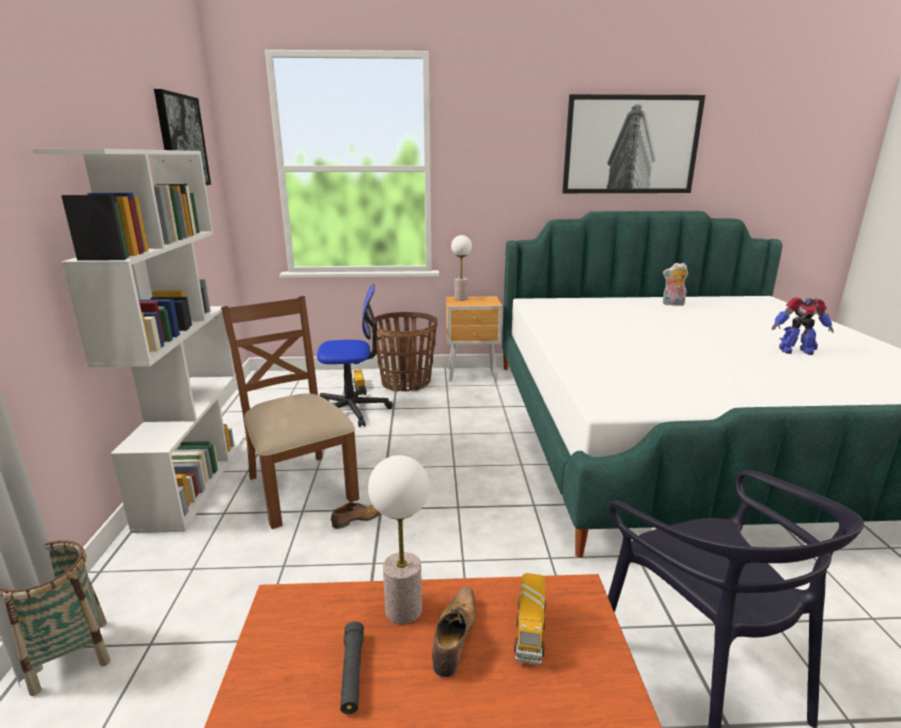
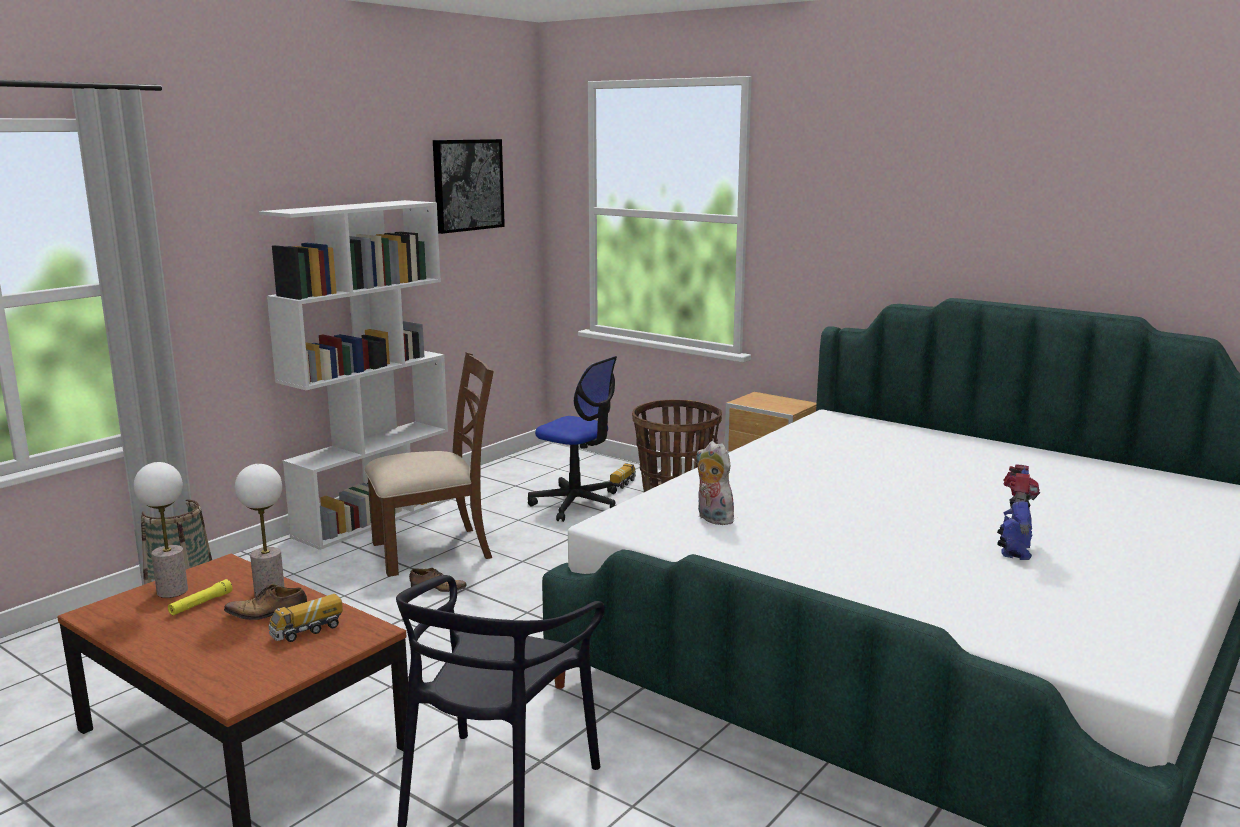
camera: 40 degrees right, 5 degrees down
brown chair [221,296,359,529] -> brown chair turned 60 degrees clockwise [365,352,494,577]
black flashlight [340,621,364,714] -> yellow flashlight [168,579,233,615]
shoe [432,587,475,677] -> shoe turned 150 degrees counterclockwise [224,584,307,620]
table lamp [451,235,472,301] -> table lamp moved to [134,462,188,598]
picture [562,94,705,193] -> none
plush toy [663,263,688,306] -> plush toy moved to [696,441,735,525]
toy robot [772,297,834,355] -> toy robot turned 120 degrees counterclockwise [997,464,1040,560]

